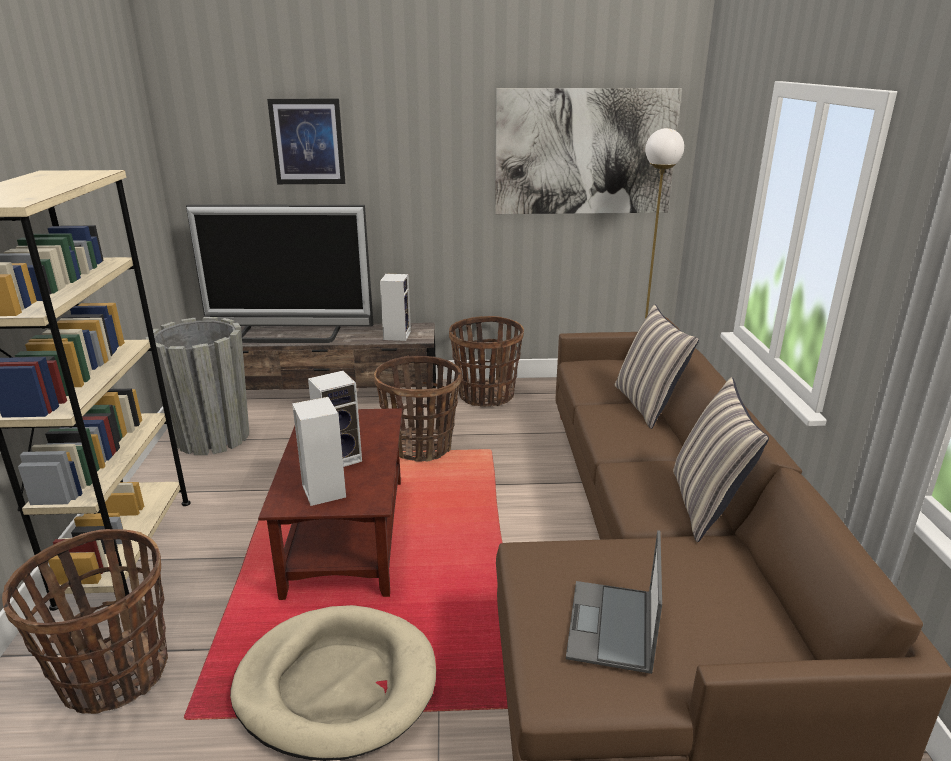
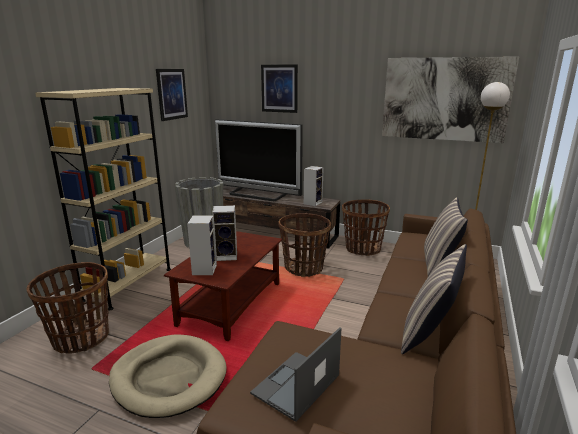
camera: 25 degrees right, 5 degrees down
none -> picture [156,69,188,121]

